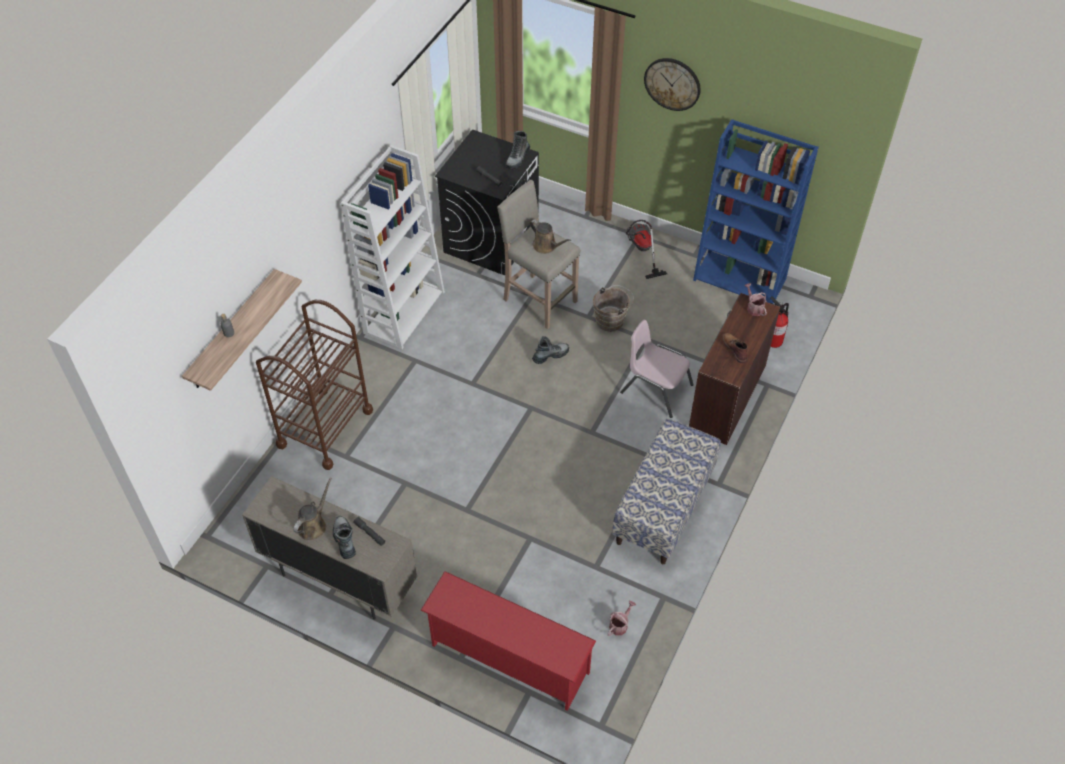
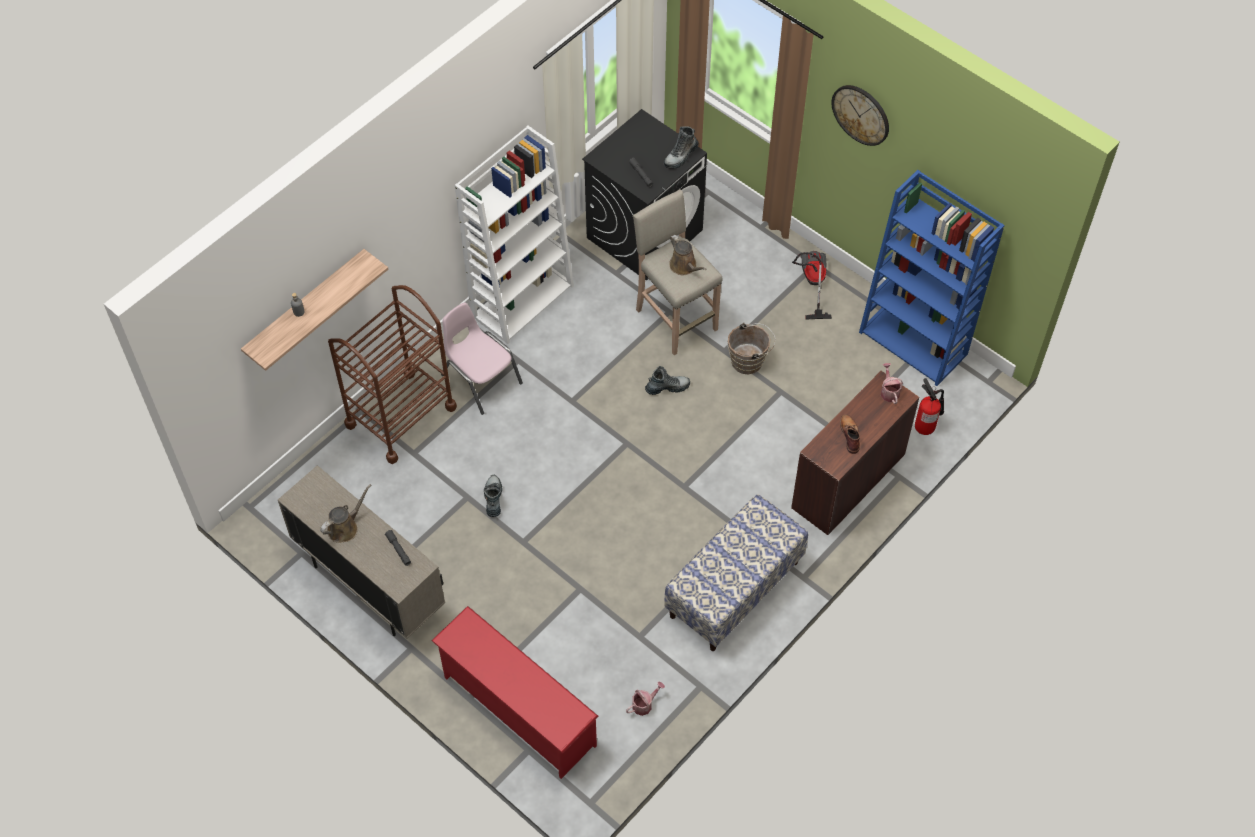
camera: 15 degrees right, 5 degrees up
boot [333,516,356,559] -> boot moved to [484,475,502,517]
pink chair [620,320,694,418] -> pink chair moved to [441,302,523,415]

